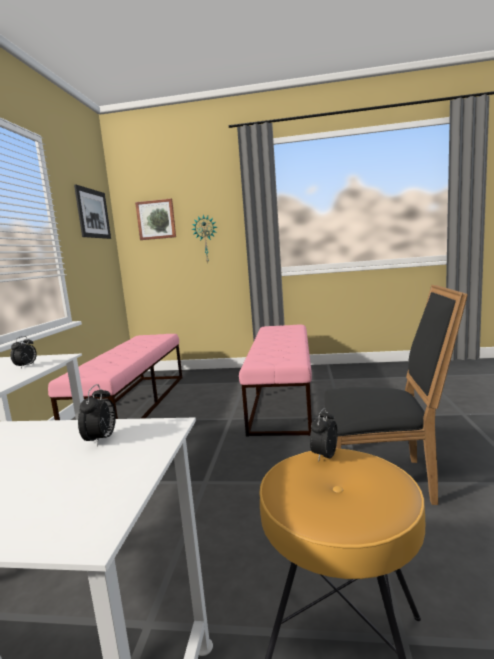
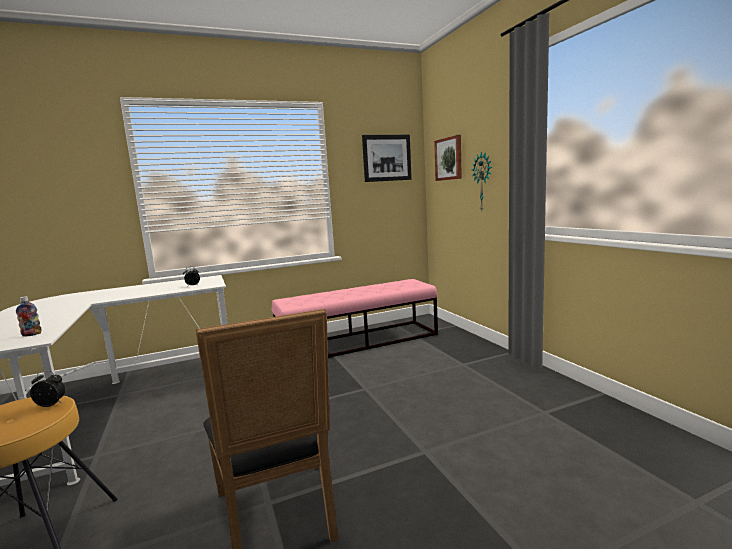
camera: 60 degrees right, 0 degrees up
alarm clock [78,384,116,447] -> bottle [16,296,42,337]
pink bench [239,325,312,437] -> none

